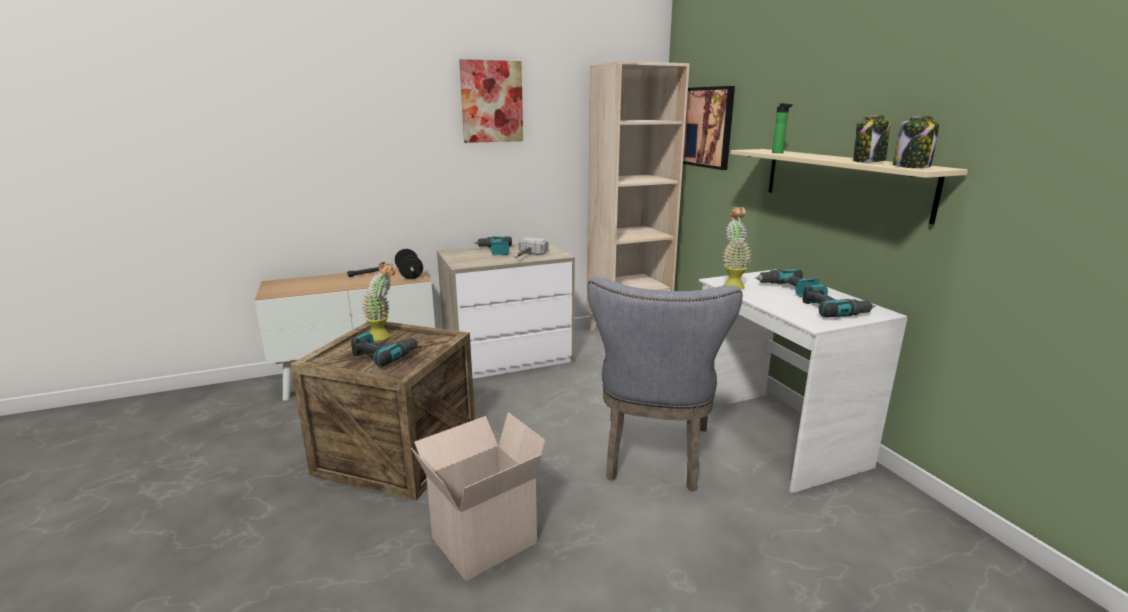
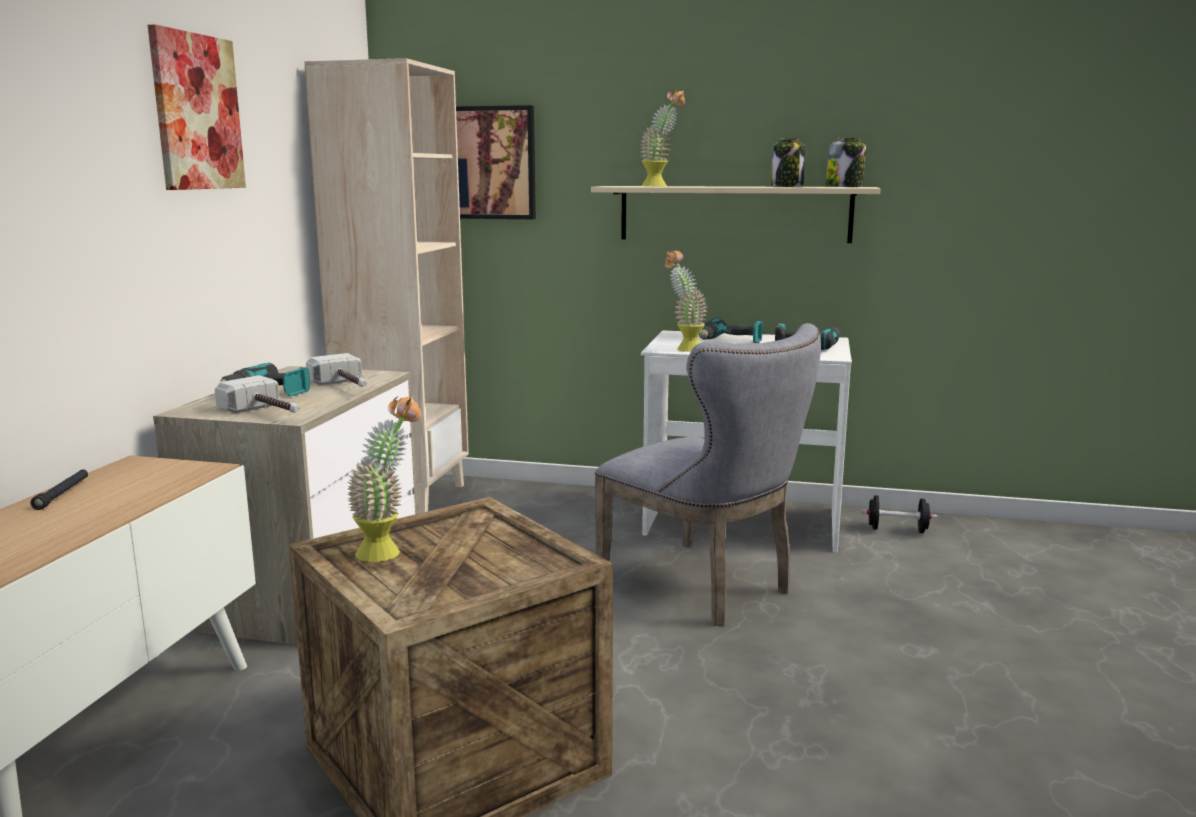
camera: 55 degrees left, 5 degrees down
power drill [351,332,419,366] -> none
black dumbbell [395,249,423,279] -> black dumbbell moved to [861,495,937,533]
cardboard box [411,412,545,581] -> none
bottle [772,103,793,153] -> potted plant [640,89,685,186]
none -> hammer [215,375,300,413]

